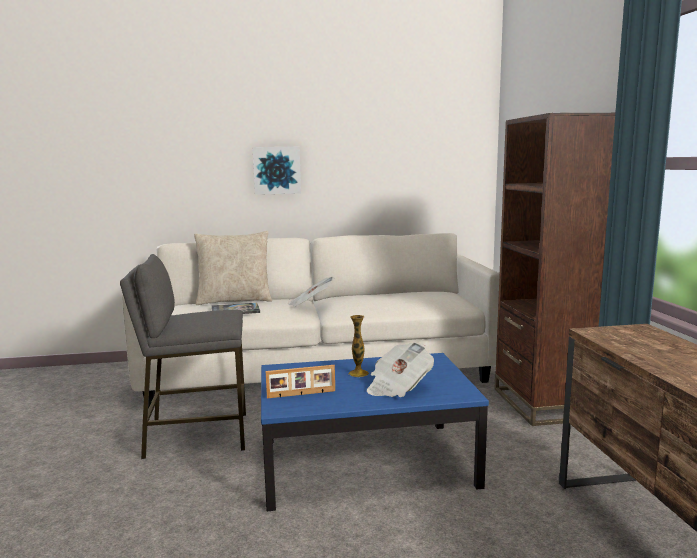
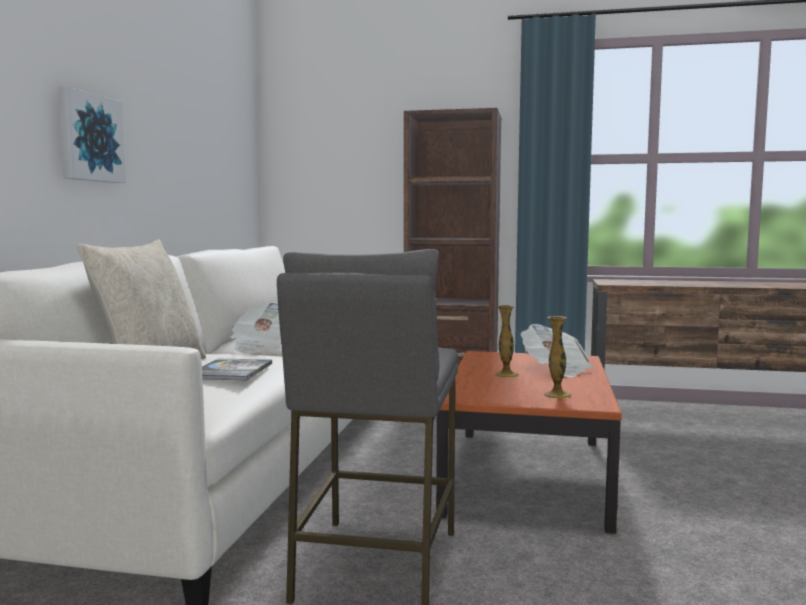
camera: 70 degrees left, 5 degrees down
blue coffee table [261,353,489,512] -> brown coffee table [436,351,622,534]
picture frame [266,365,335,398] -> vase [544,316,572,398]

